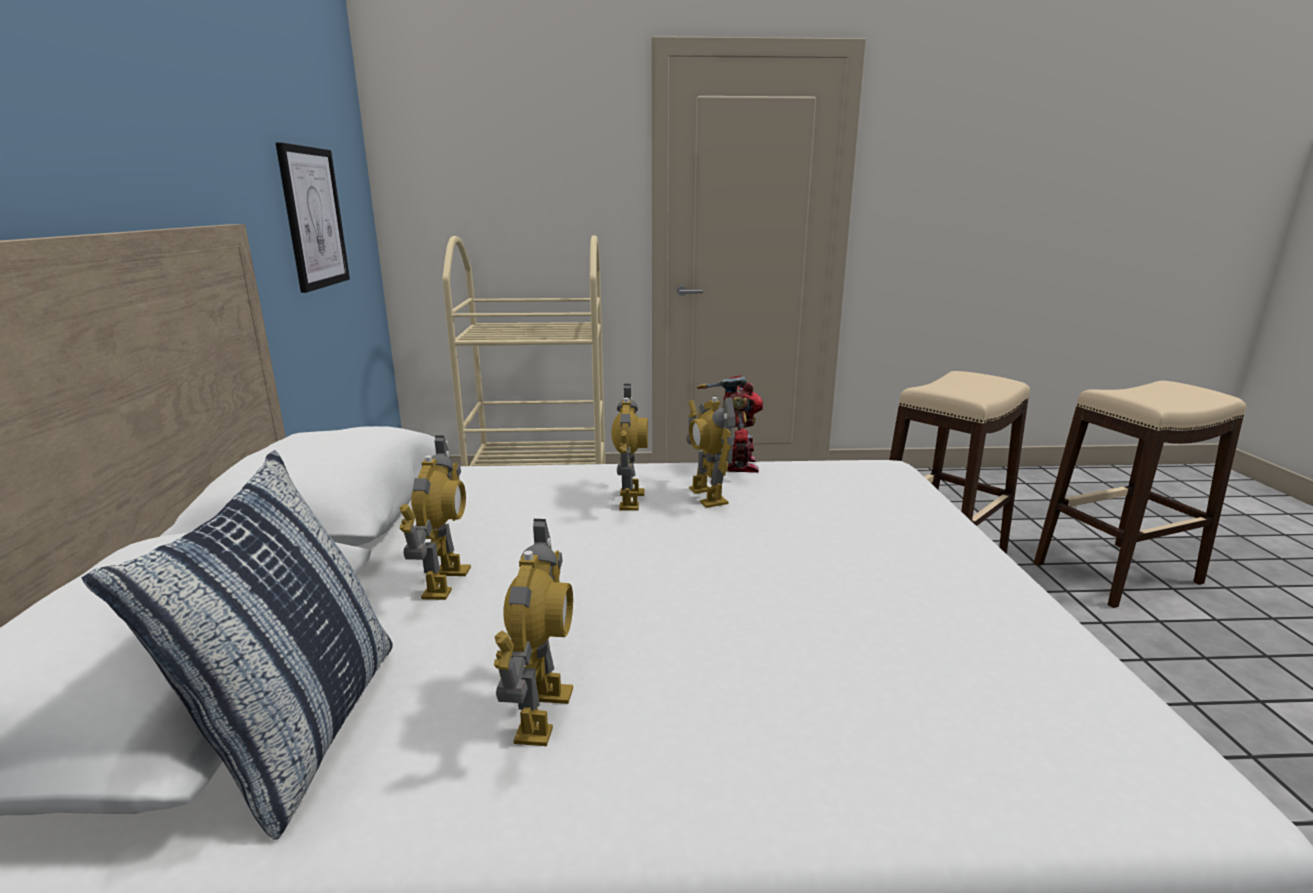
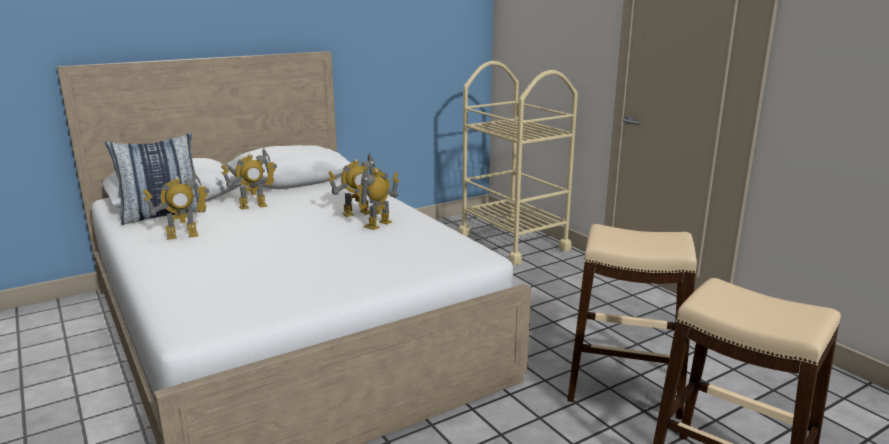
camera: 60 degrees right, 0 degrees up
picture [276,142,350,293] -> none
toy robot [697,375,763,473] -> none

